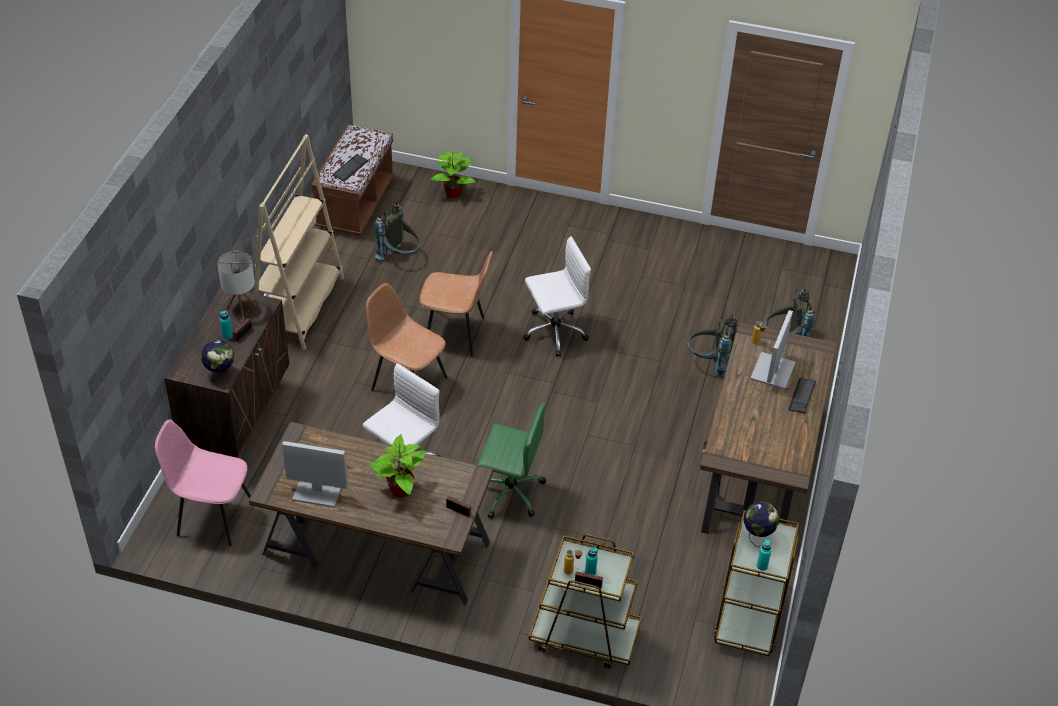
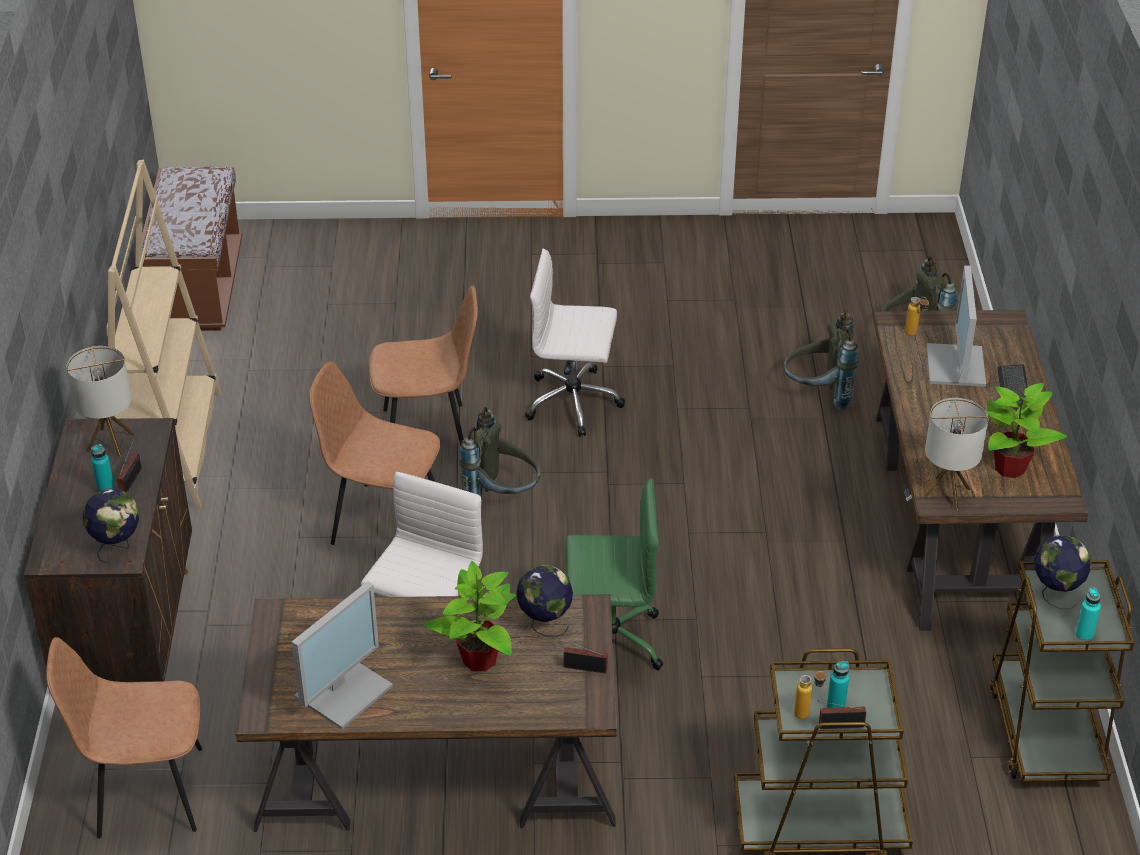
camera: 15 degrees left, 5 degrees down
pink chair [155,420,251,546] -> brown chair [46,637,202,838]
monitor [282,441,348,507] -> monitor turned 135 degrees clockwise [292,581,393,729]
keyboard [333,154,368,182] -> none
grey backpack [374,202,421,260] -> grey backpack moved to [459,407,540,496]
potted plant [431,150,476,199] -> potted plant moved to [987,383,1067,478]
white office chair [523,236,591,357] -> white office chair turned 135 degrees counterclockwise [525,249,625,437]
none -> globe [517,565,573,637]
none -> table lamp [923,398,988,510]

